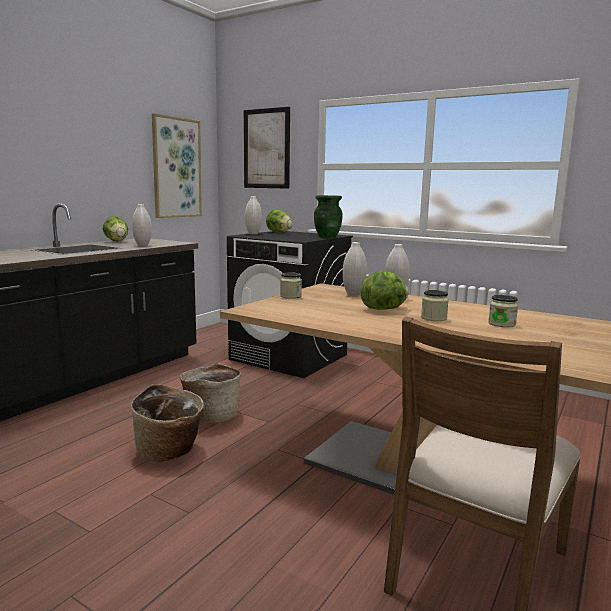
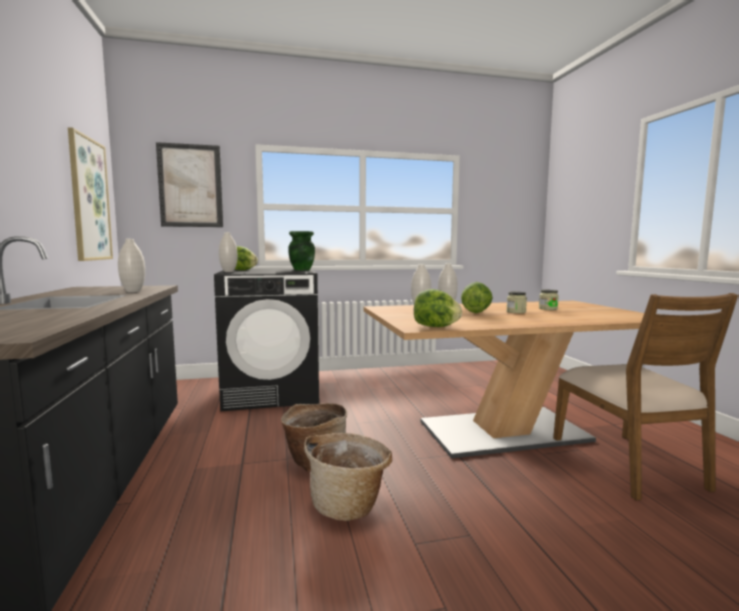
camera: 45 degrees left, 5 degrees down
lettuce [103,216,128,242] -> lettuce moved to [414,289,462,327]
jar [280,272,302,299] -> none

